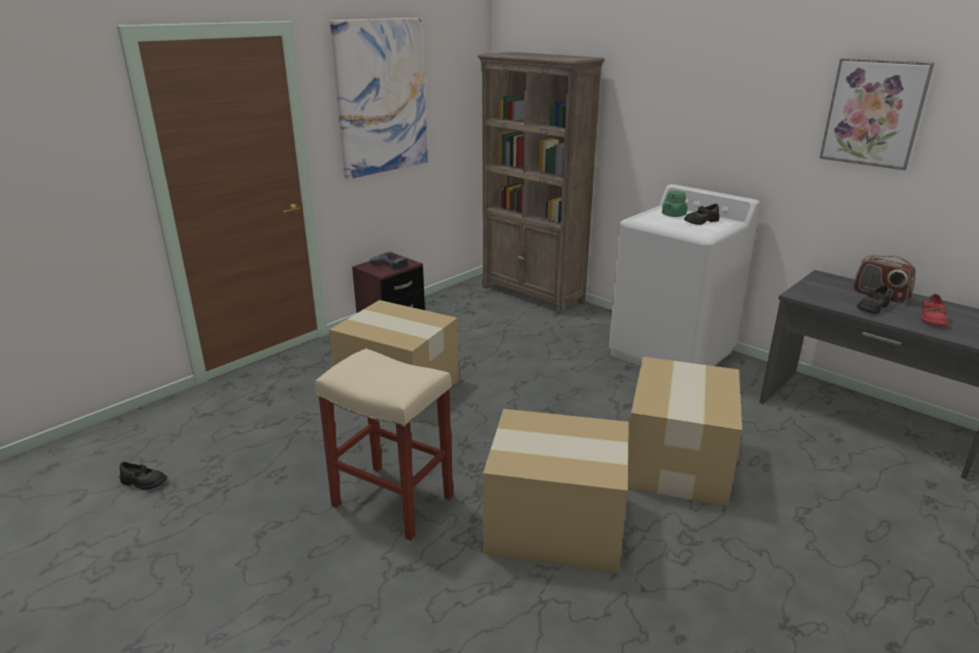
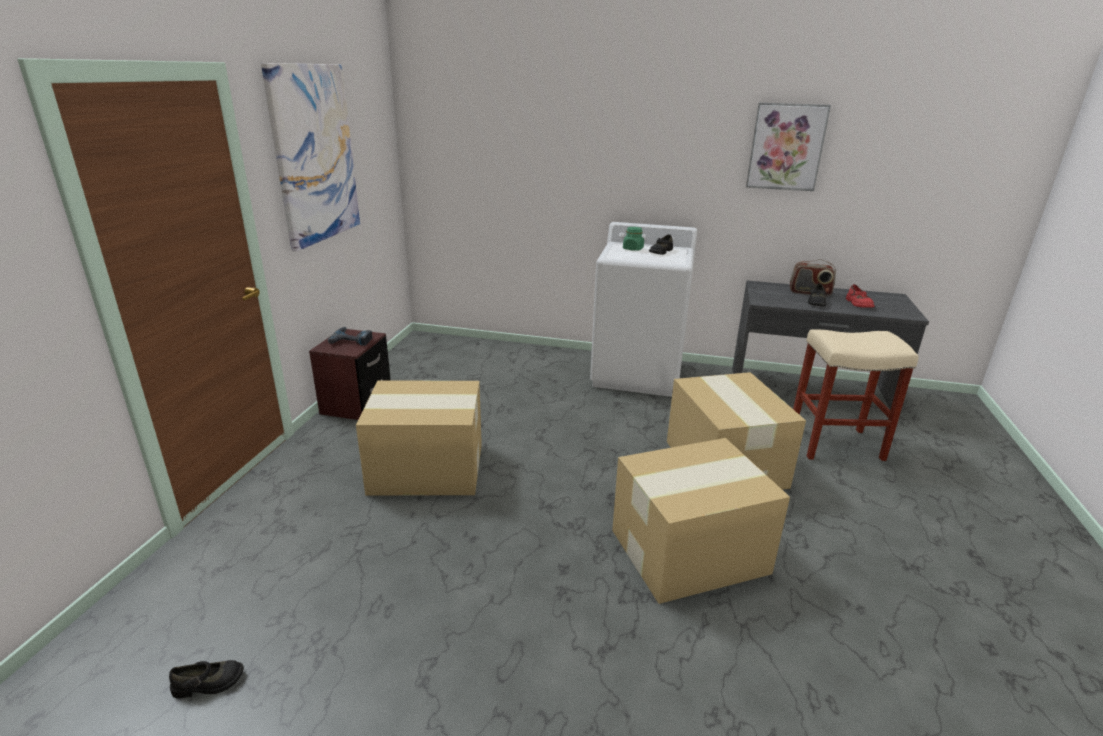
camera: 30 degrees left, 0 degrees up
beige stool [315,348,453,541] -> beige stool moved to [793,329,919,461]
brown bookcase [477,52,605,315] -> none

